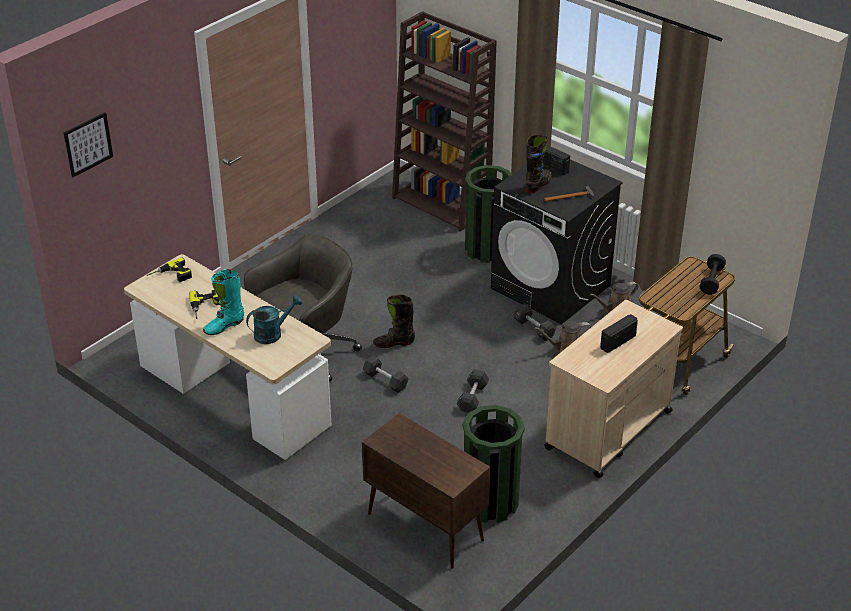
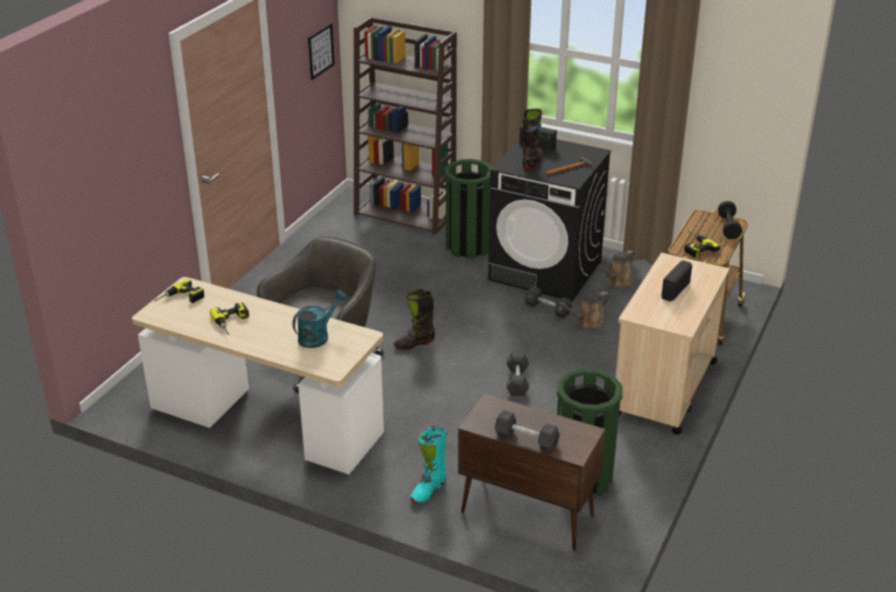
camera: 15 degrees left, 5 degrees down
picture [64,112,113,177] -> picture moved to [308,23,335,80]
turquoise boot [203,269,244,335] -> turquoise boot moved to [410,426,446,504]
black dumbbell [362,356,409,393] -> black dumbbell moved to [495,410,560,453]
none -> power drill [684,231,720,257]

